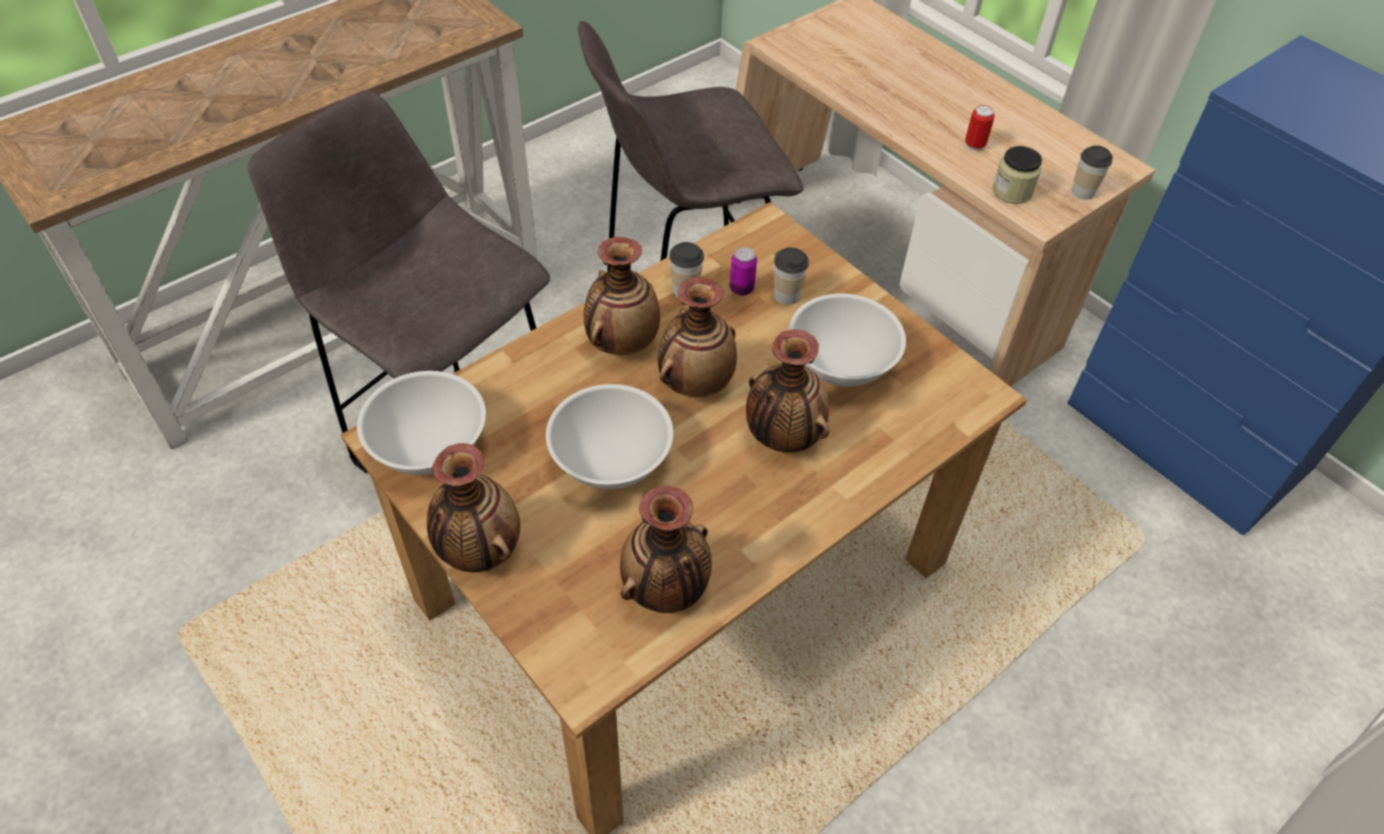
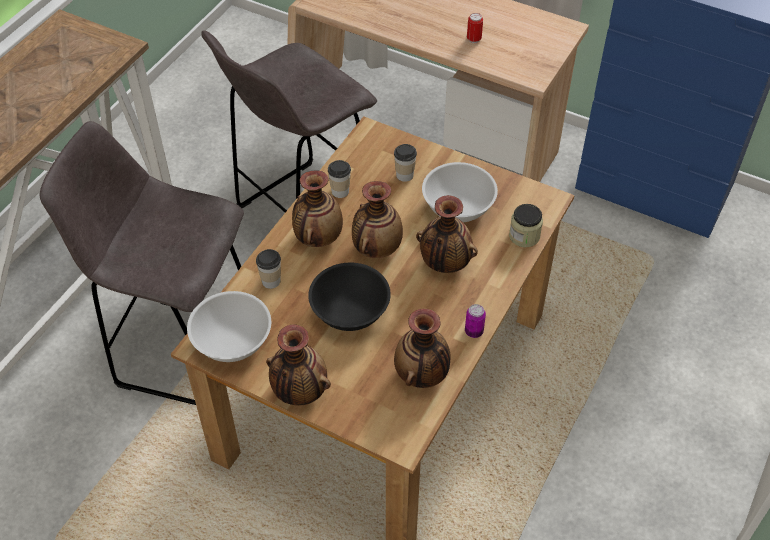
camera: 20 degrees left, 0 degrees up
white bowl [546,384,673,489] -> black bowl [308,263,391,331]
can [730,247,757,296] -> can moved to [465,304,486,338]
jar [992,146,1042,204] -> jar moved to [509,204,543,247]
cup [1072,145,1113,200] -> cup moved to [256,249,281,289]

